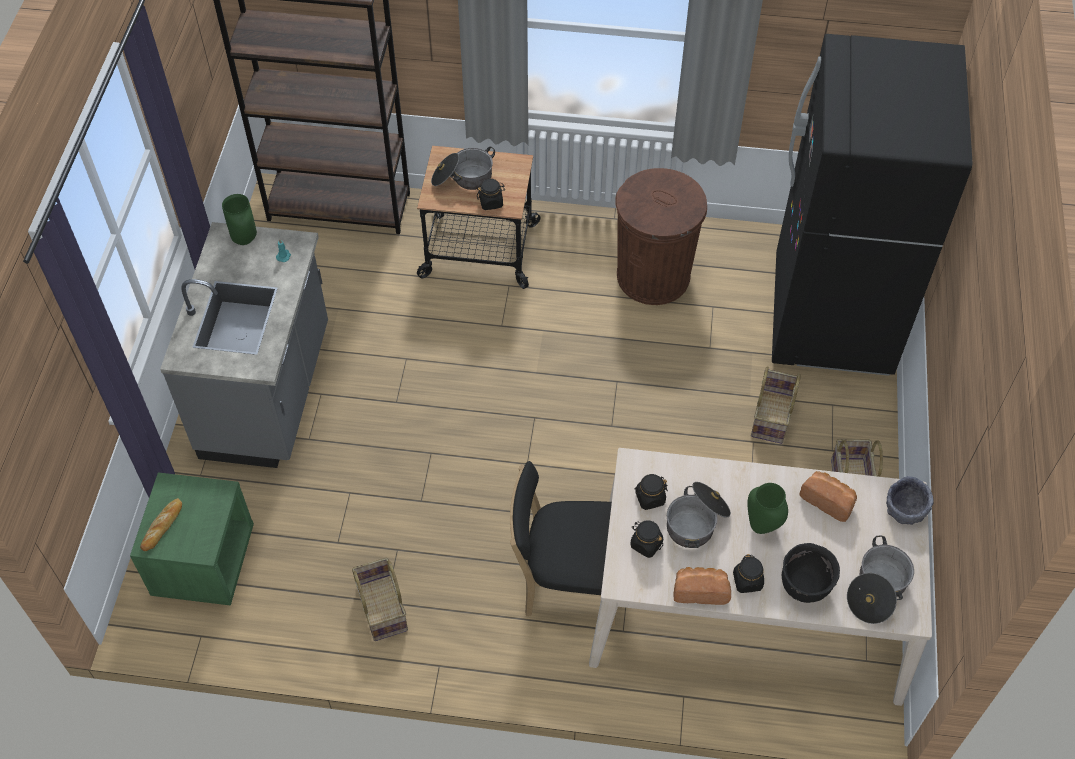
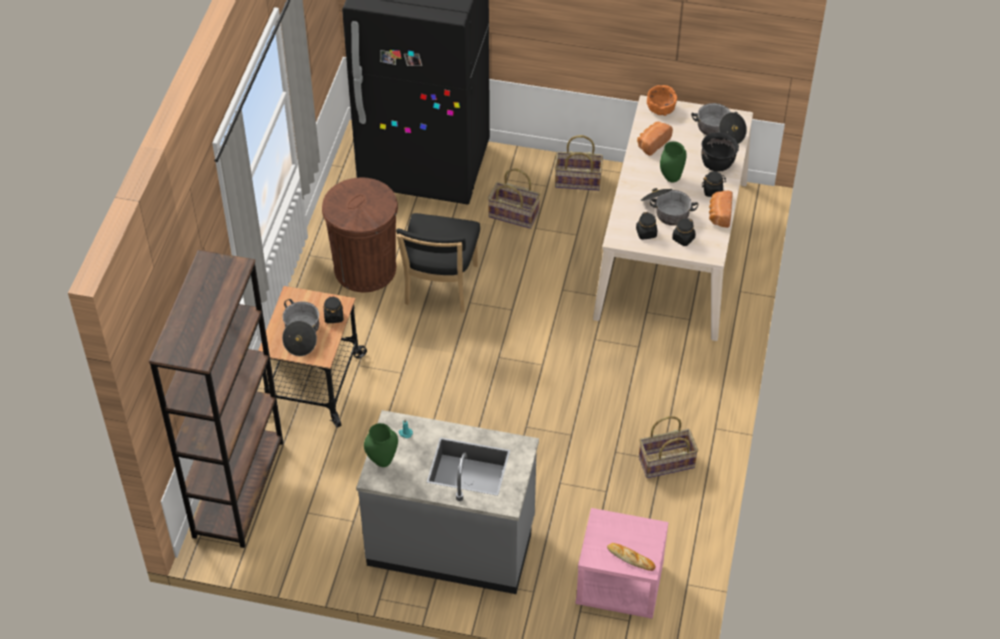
camera: 85 degrees left, 5 degrees down
green nightstand [130,472,254,606] -> pink nightstand [575,508,669,619]
black chair [510,461,616,626] -> black chair moved to [396,213,480,313]
grey bowl [886,476,934,525] -> orange bowl [647,85,677,116]

